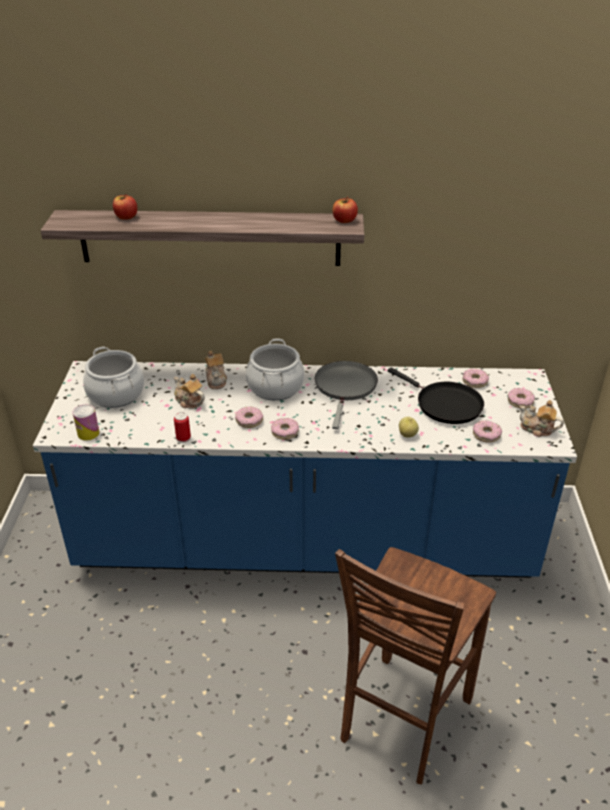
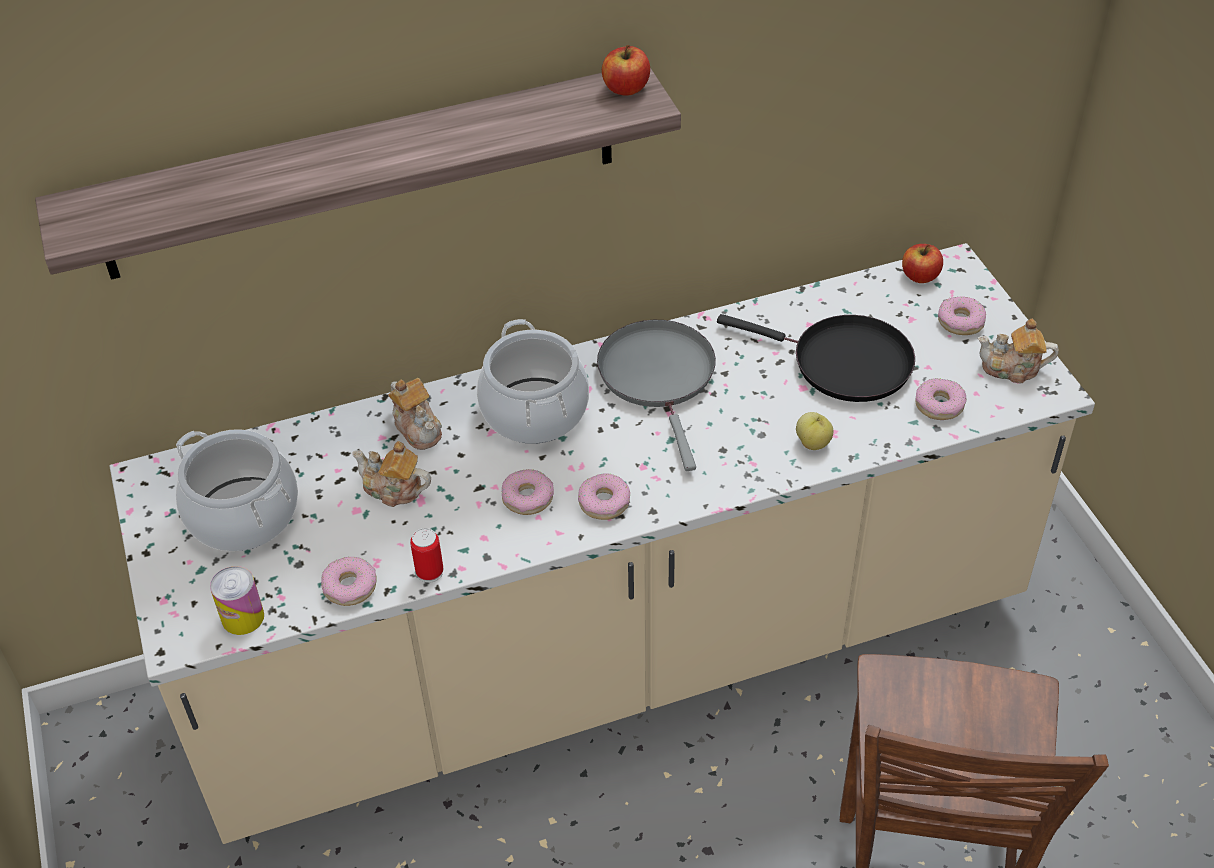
camera: 20 degrees left, 10 degrees up
blue counter [33,361,577,578] -> beige counter [110,243,1095,844]
apple [113,194,137,220] -> apple moved to [902,244,943,283]
donut [462,369,489,388] -> donut moved to [321,557,377,606]

